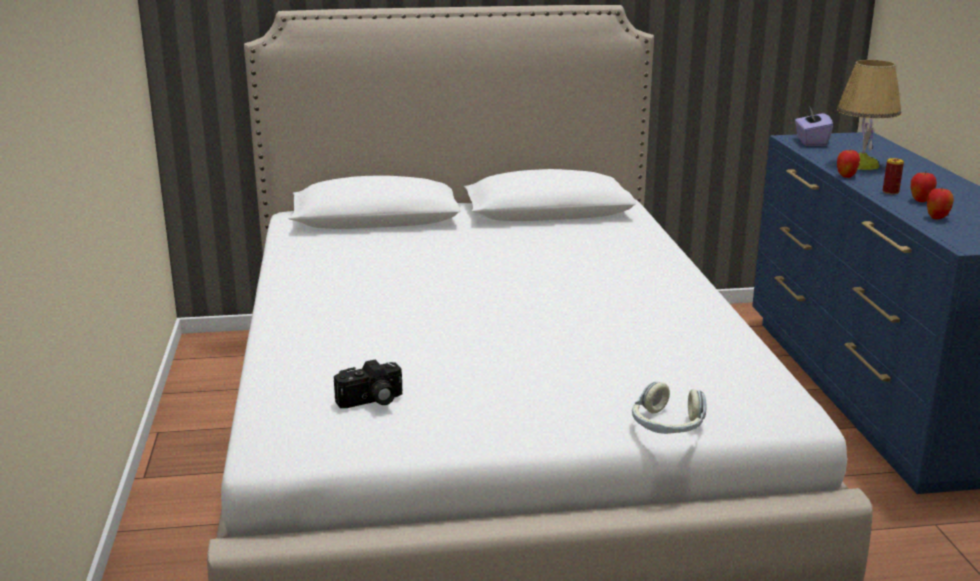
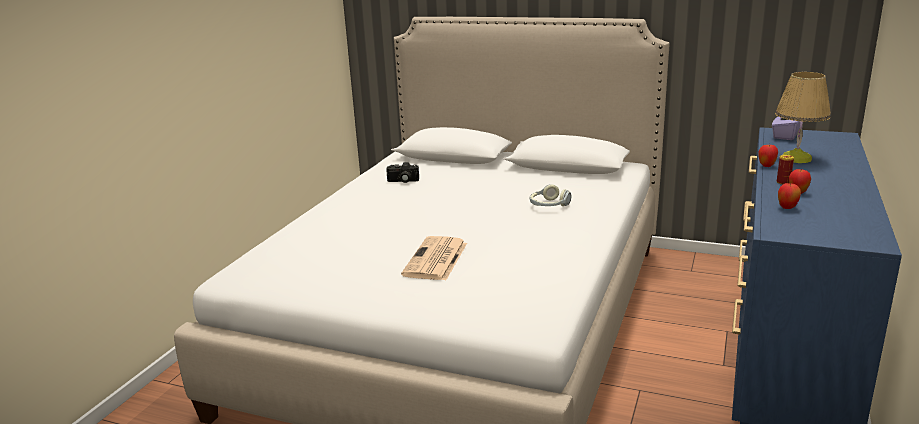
camera: 30 degrees right, 0 degrees up
camera [334,360,402,408] -> camera moved to [386,162,419,183]
headphones [632,381,706,434] -> headphones moved to [530,184,571,206]
none -> newspaper [401,236,467,280]

